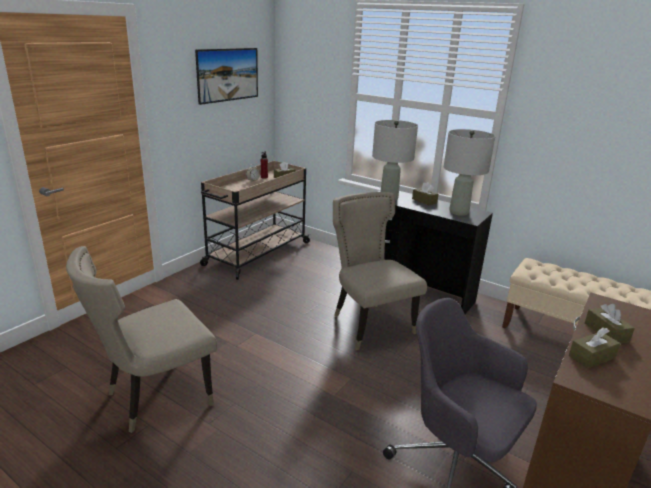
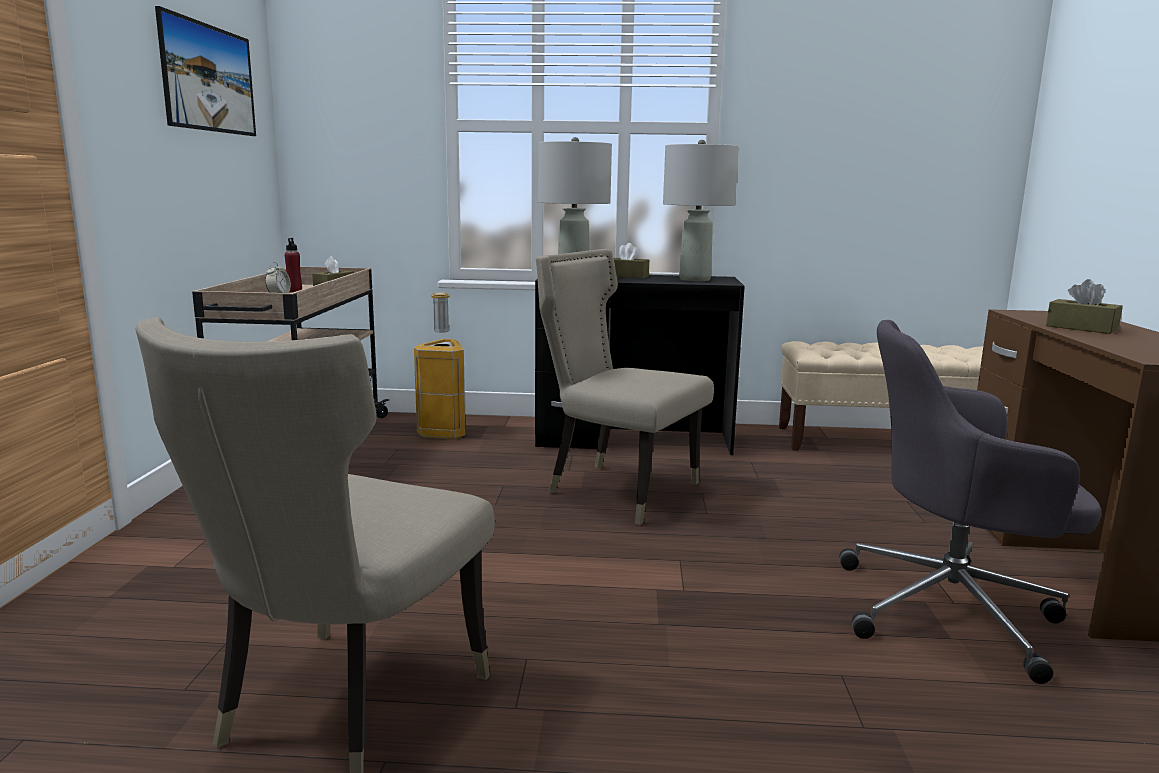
camera: 30 degrees left, 10 degrees down
brown tissue box [569,328,620,369] -> none
none -> trash can [414,292,465,439]

